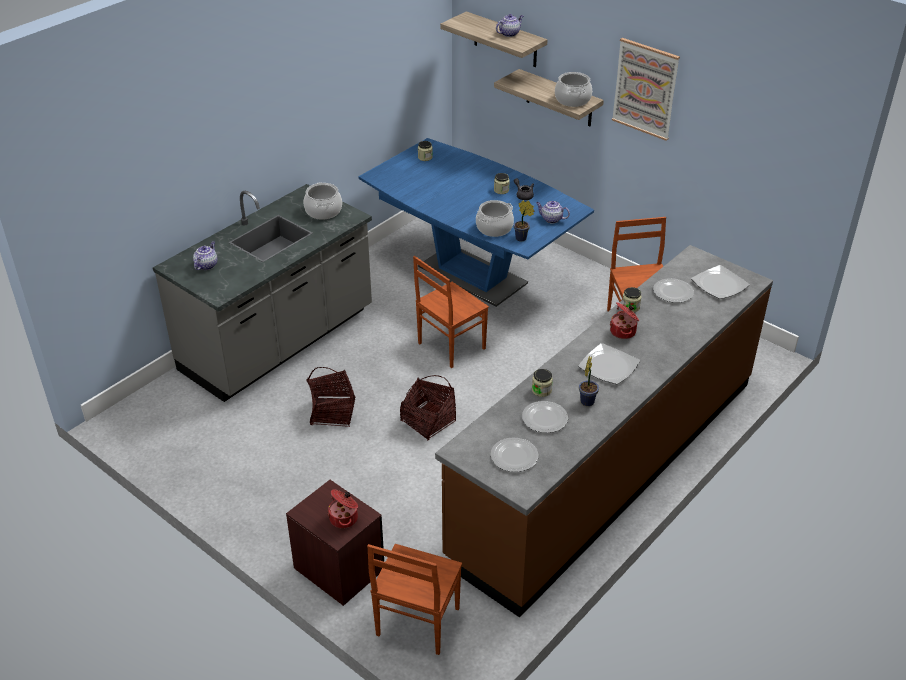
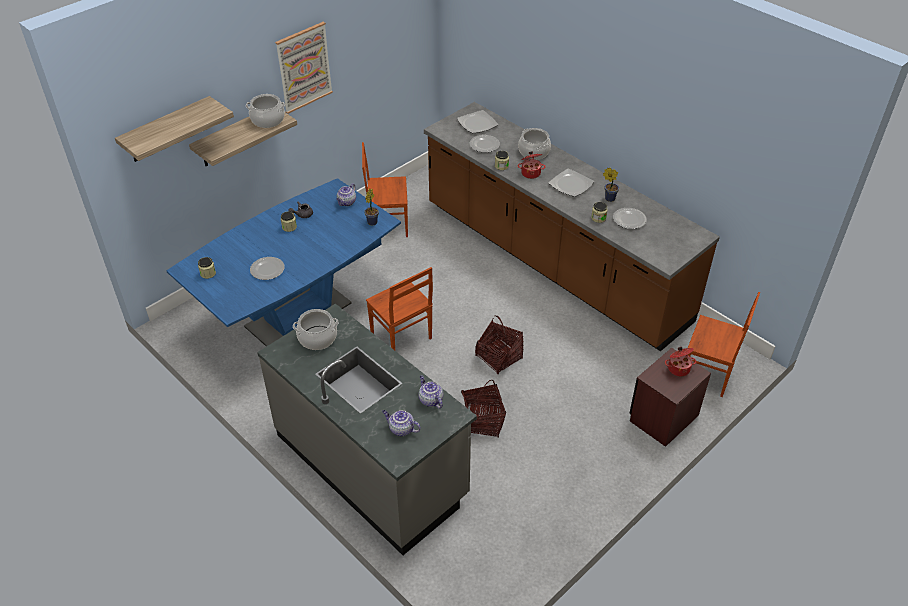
camera: 85 degrees left, 5 degrees up
cooking pot [476,200,514,237] -> cooking pot moved to [518,128,551,160]
plate [491,438,538,472] -> plate moved to [250,257,285,280]
teapot [496,14,523,37] -> teapot moved to [419,376,444,409]

